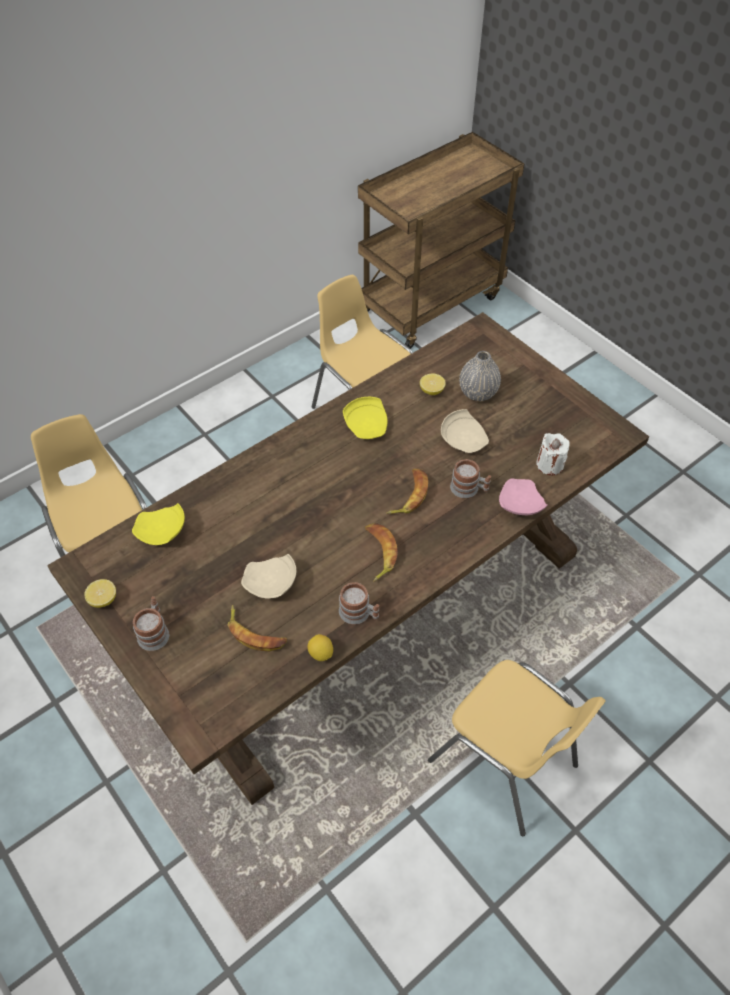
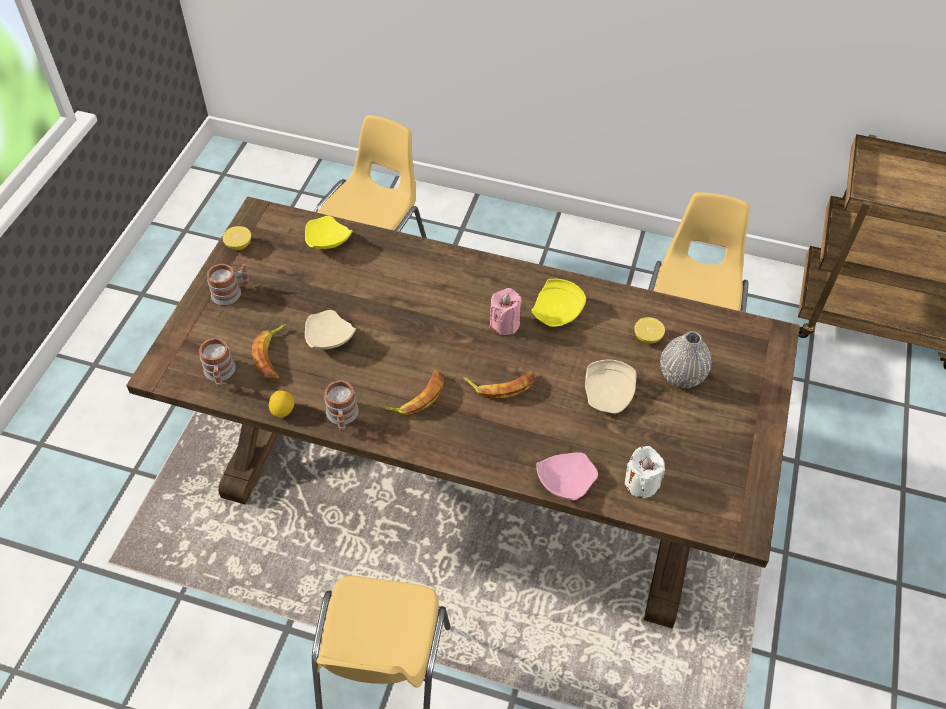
camera: 55 degrees right, 0 degrees up
mug [450,459,491,498] -> mug moved to [199,338,236,386]
none -> pink candle [490,288,522,335]

